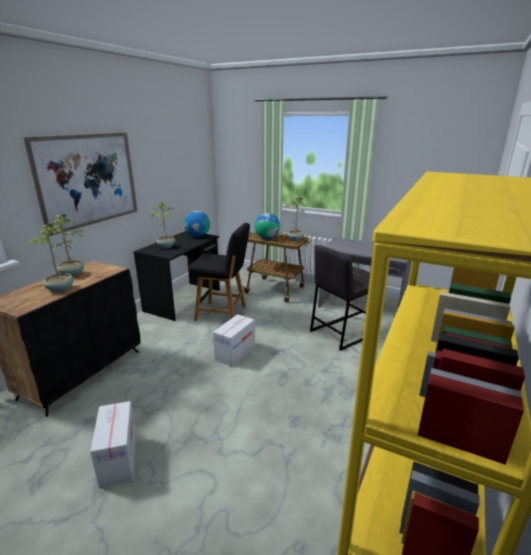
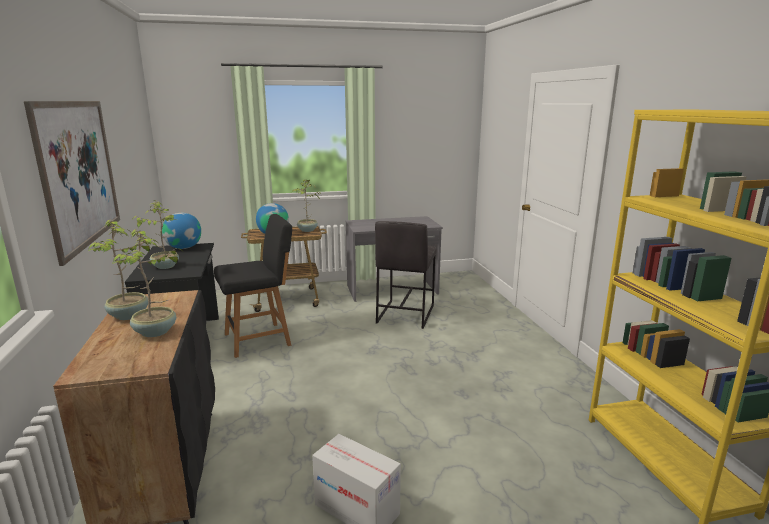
camera: 40 degrees left, 5 degrees down
cardboard box [213,314,255,367] -> none

